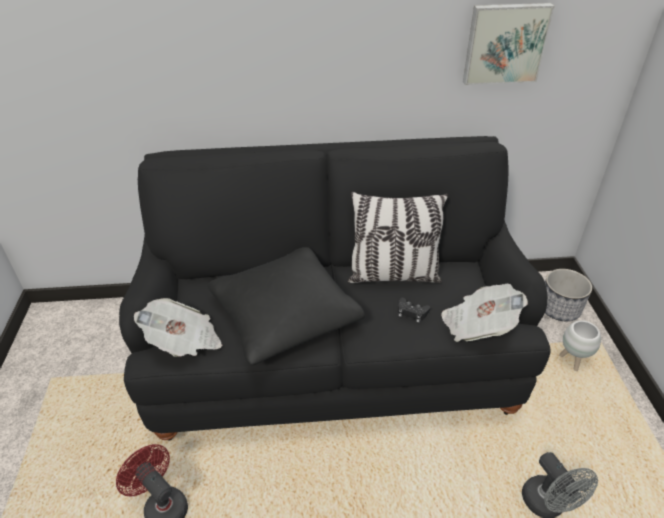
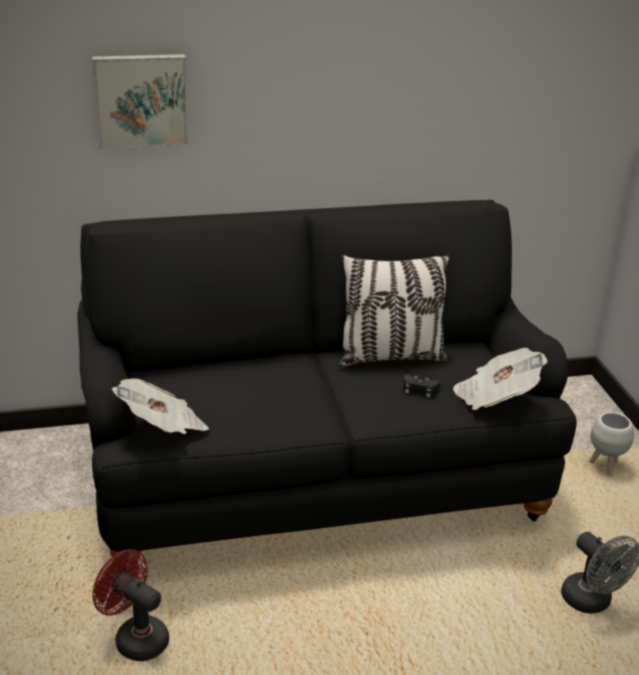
camera: 10 degrees left, 10 degrees down
black pillow [207,247,365,365] -> none
picture [463,3,555,85] -> picture moved to [92,54,188,149]
planter [545,269,592,321] -> none

